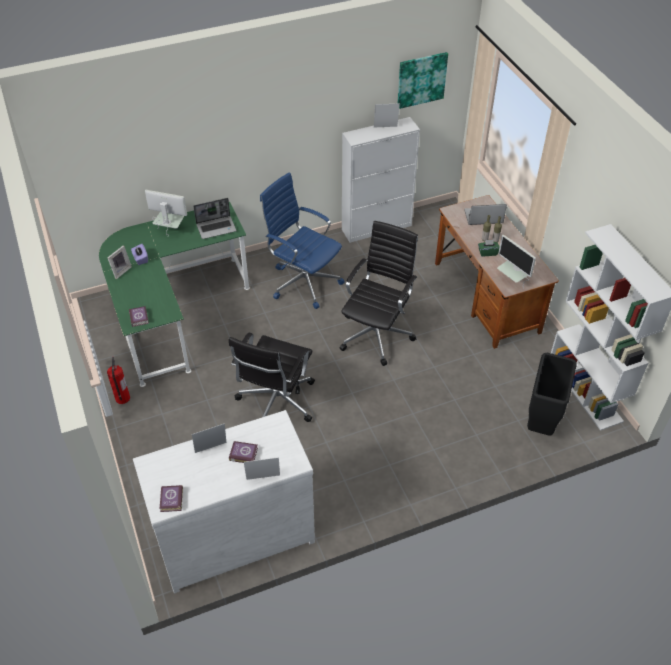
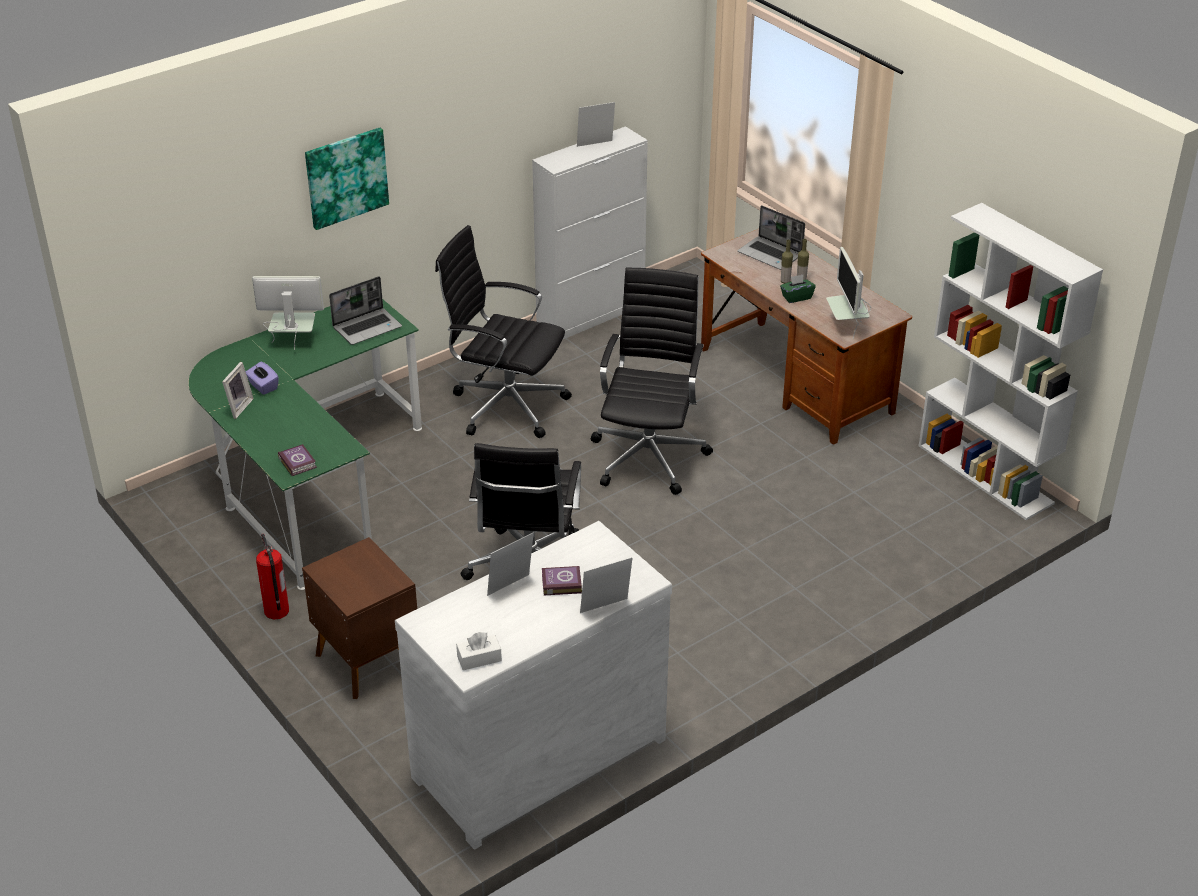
camera: 15 degrees left, 10 degrees down
book [160,485,183,512] -> white tissue box [456,632,502,670]
blue office chair [260,172,345,309] -> black office chair [435,225,572,438]
picture [397,52,448,109] -> picture moved to [305,128,389,230]
laptop [464,204,507,225] -> laptop turned 120 degrees counterclockwise [737,205,805,270]
monitor [497,235,536,285] -> monitor turned 45 degrees clockwise [826,247,871,339]
black trash can [527,353,577,436] -> none
none -> brown nightstand [302,537,417,699]

